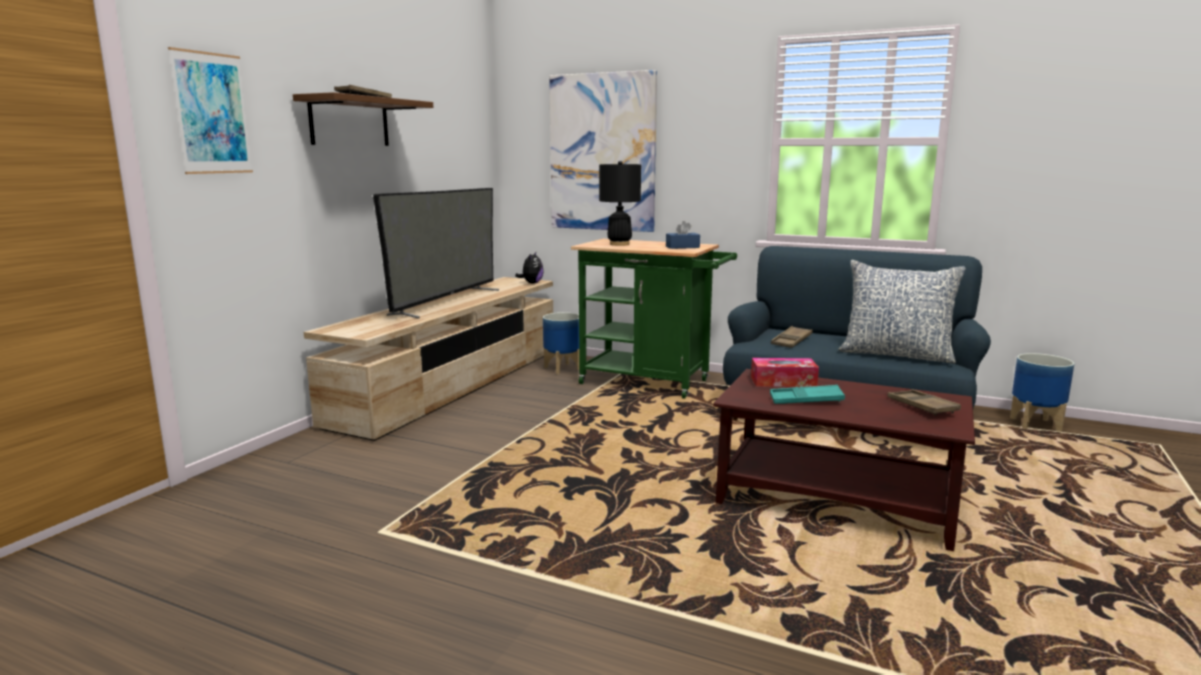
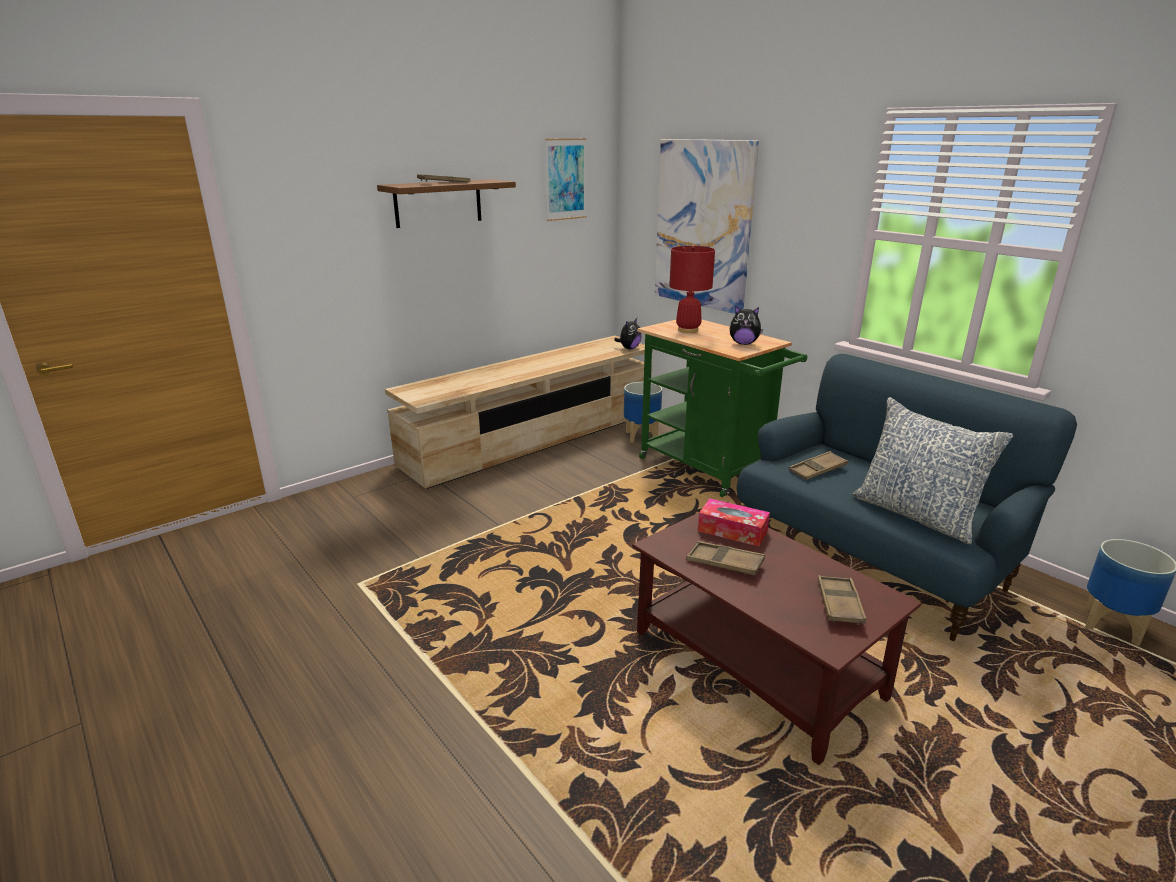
camera: 25 degrees right, 10 degrees up
picture [168,47,253,174] -> picture moved to [545,138,586,221]
television [373,188,499,319] -> none
black table lamp [599,161,641,246] -> red table lamp [669,245,715,333]
blue tissue box [666,221,700,249] -> plush toy [730,306,763,345]
turquoise tray [770,385,845,404] -> brown tray [686,541,765,575]

